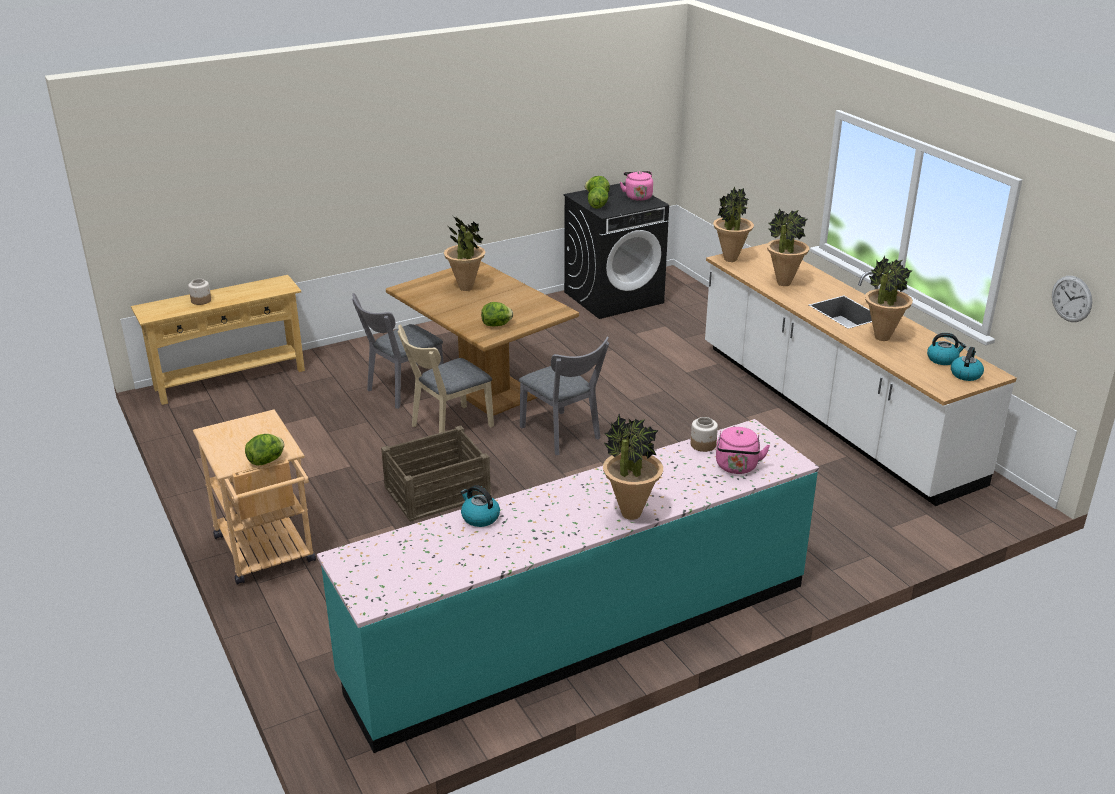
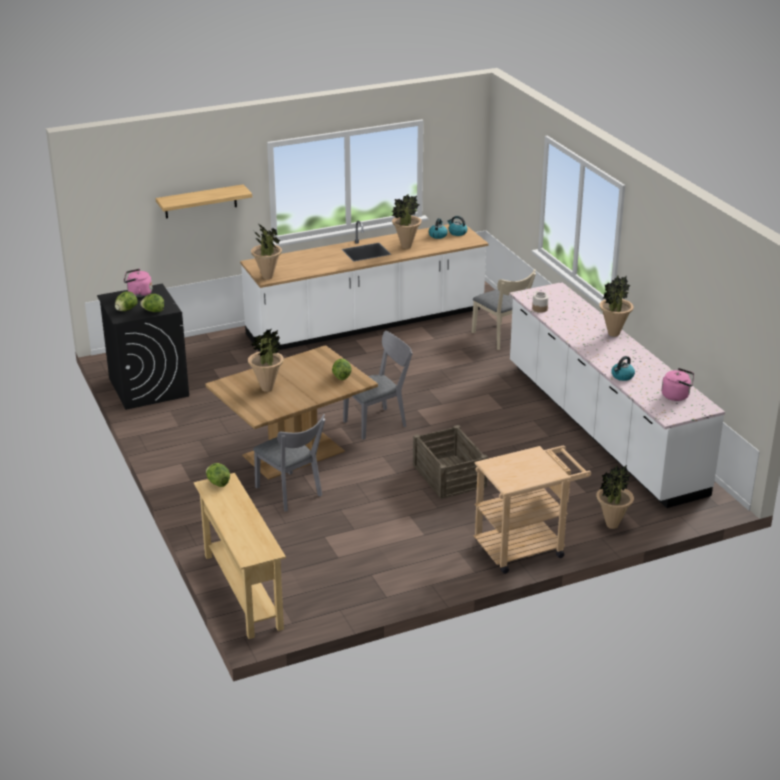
camera: 85 degrees left, 0 degrees up
jar [188,279,211,305] -> none
lettuce [245,434,284,466] -> lettuce moved to [206,463,230,487]
turquoise counter [317,419,819,753] -> white counter [509,282,725,508]
beige chair [397,325,494,433] -> beige chair moved to [472,269,536,350]
pink kettle [716,427,770,474] -> pink kettle moved to [662,368,694,401]
potted plant [767,208,809,286] -> potted plant moved to [596,465,634,529]
wall clock [1052,276,1092,322] -> none
none -> shelf [156,184,252,219]

